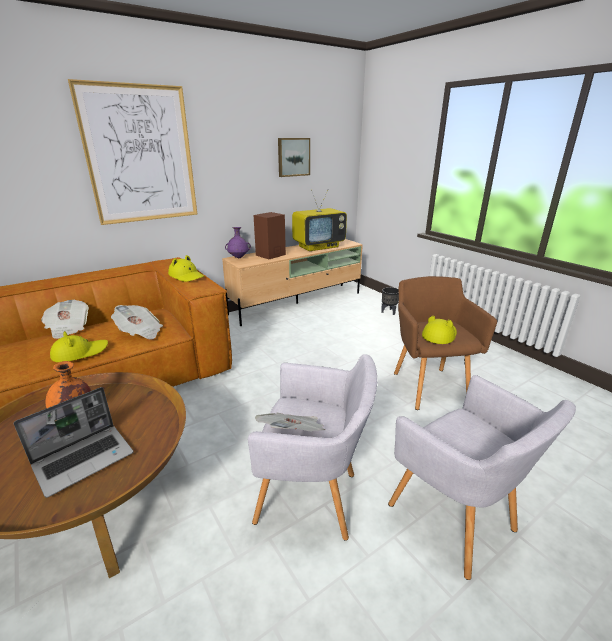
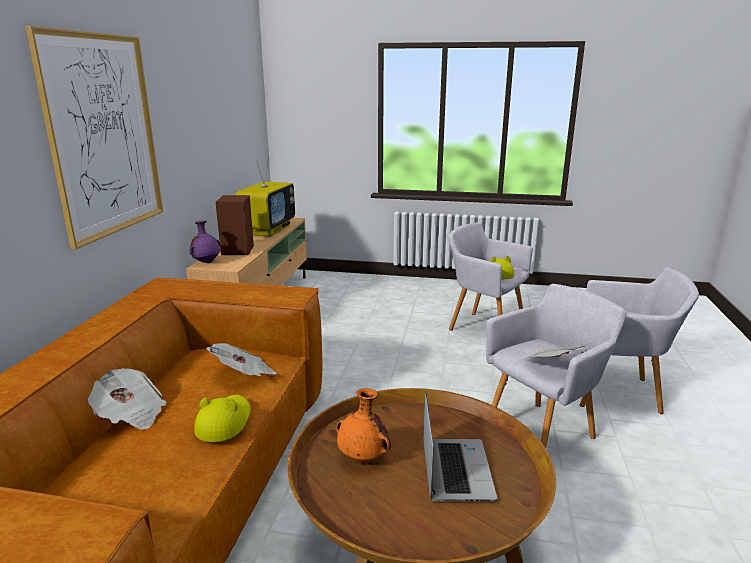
camera: 45 degrees left, 5 degrees down
yellow hat [168,255,204,282] -> none
picture [278,138,310,177] -> none
black planter [381,287,399,315] -> none
brown armchair [394,276,497,410] -> grey armchair [448,222,533,330]

